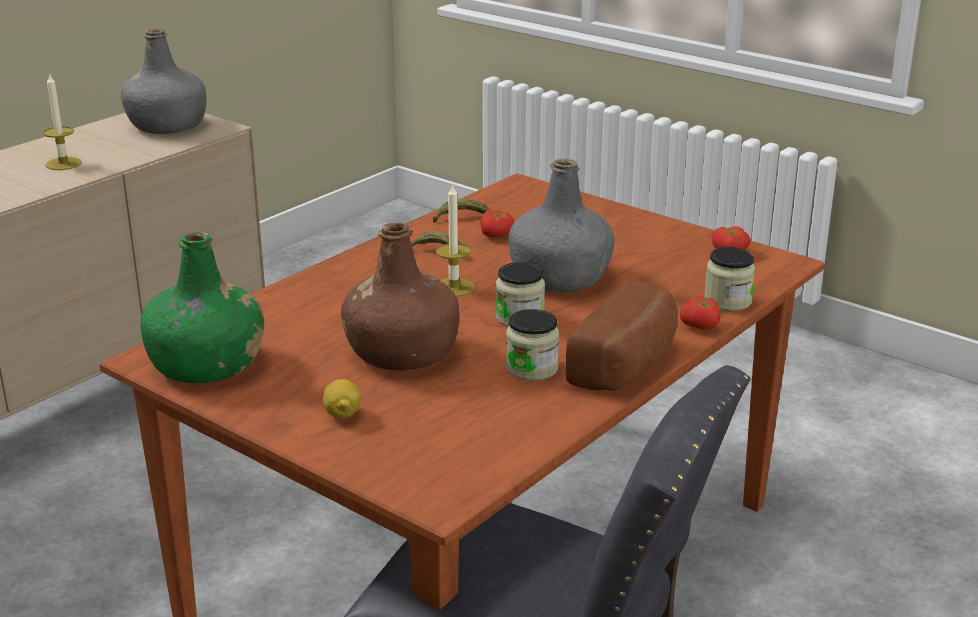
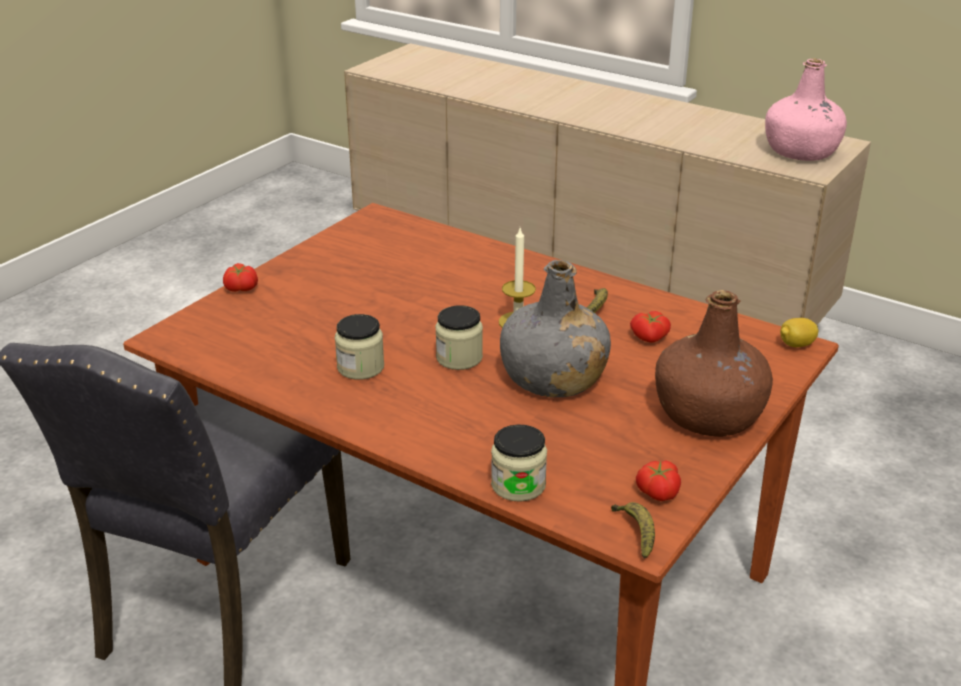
camera: 85 degrees right, 5 degrees up
candle [43,73,82,170] -> none
grey bottle [121,29,207,134] -> pink bottle [765,58,847,161]
green bottle [140,232,264,383] -> none
lemon [323,379,361,418] -> lemon moved to [780,318,819,347]
brown bottle [341,223,459,371] -> brown bottle moved to [655,290,773,437]
banana [433,198,490,223] -> banana moved to [611,502,655,559]
bread [566,280,678,391] -> none
tomato [680,296,721,329] -> tomato moved to [223,263,258,292]

